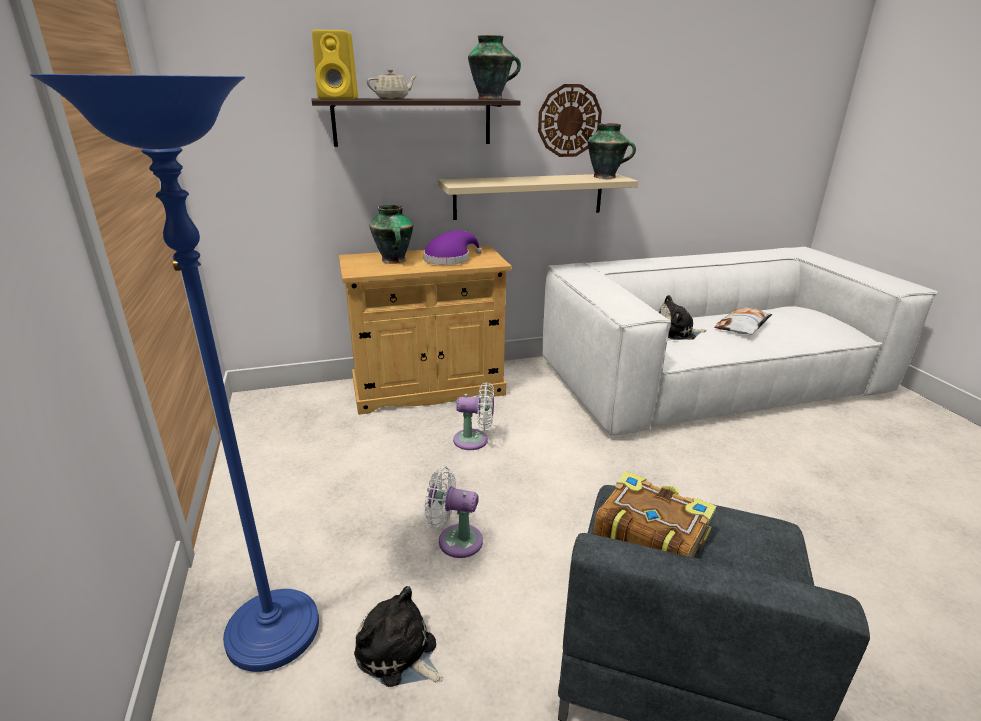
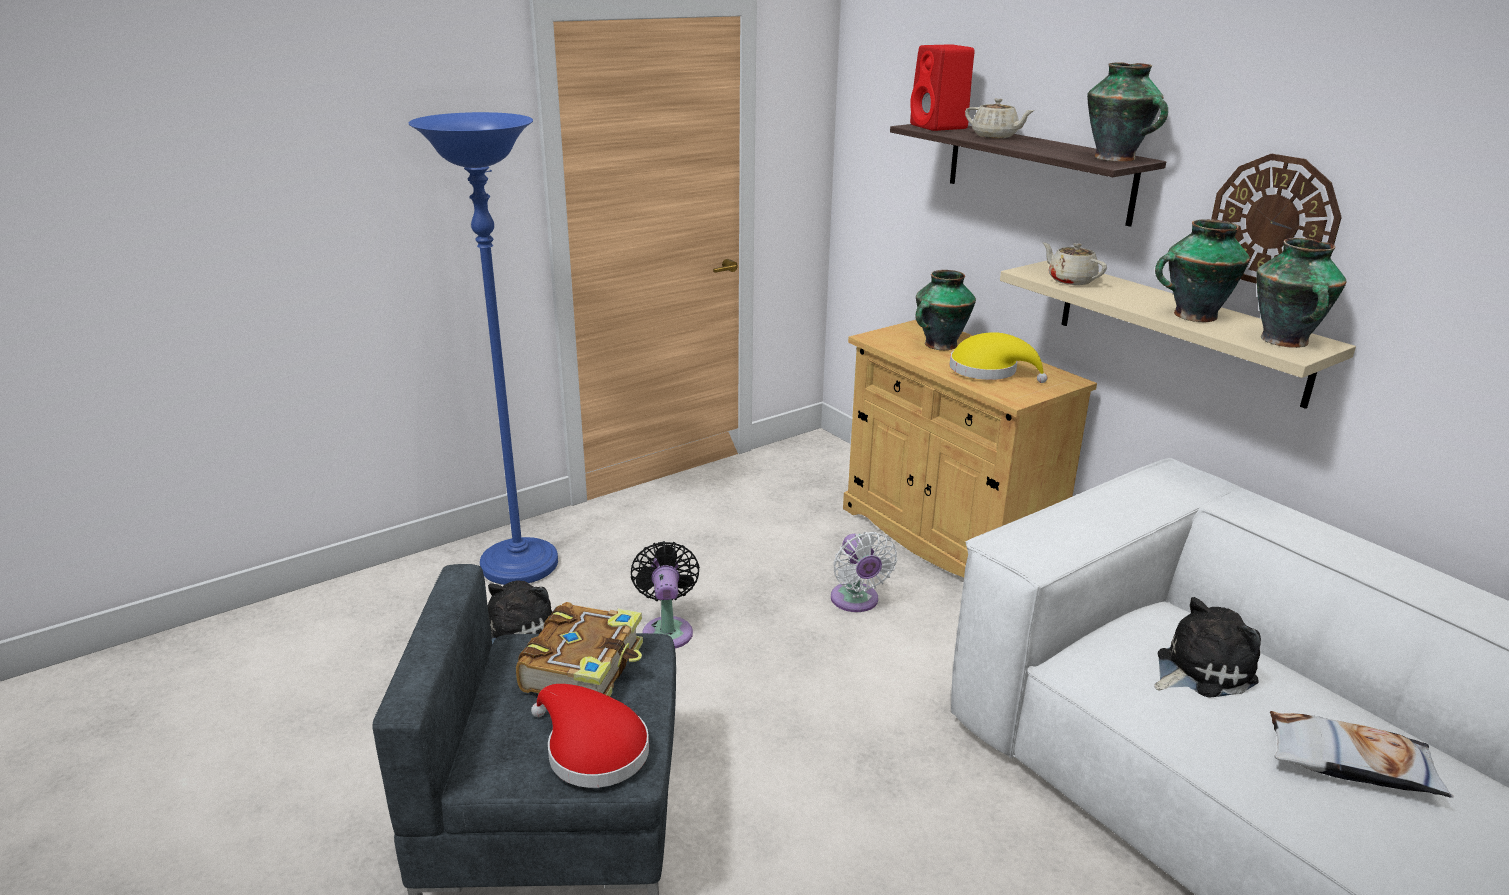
camera: 70 degrees right, 0 degrees up
yellow speaker [312,30,358,99] -> red speaker [910,44,974,131]
purple hat [424,231,482,265] -> yellow hat [949,332,1048,383]
white fan [424,466,483,558] -> black fan [631,541,700,649]
plush toy [659,295,706,340] -> plush toy turned 90 degrees clockwise [1154,597,1261,698]
none -> red hat [531,684,649,788]
none -> beige teapot [1043,243,1107,285]
none -> vase [1155,219,1250,322]

